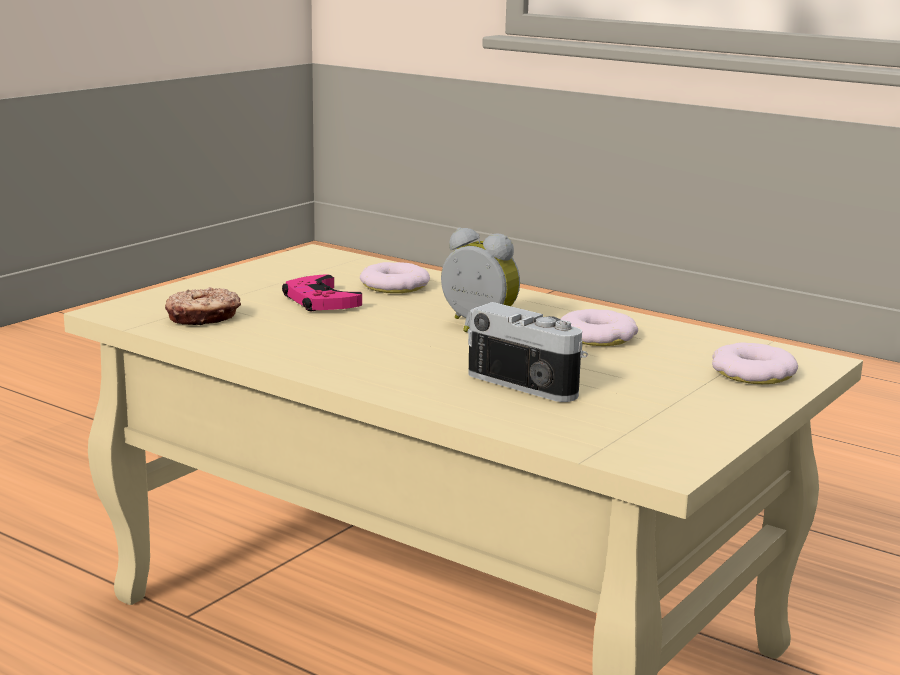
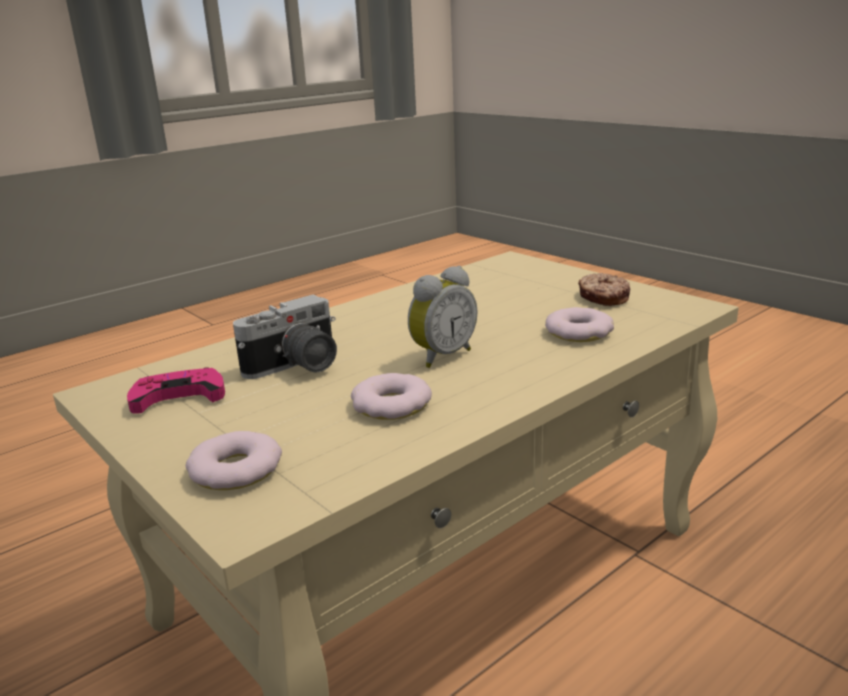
camera: 105 degrees right, 5 degrees up
donut [165,287,241,325] -> donut moved to [578,273,630,306]
pink game controller [282,275,362,311] -> pink game controller moved to [127,367,225,414]

